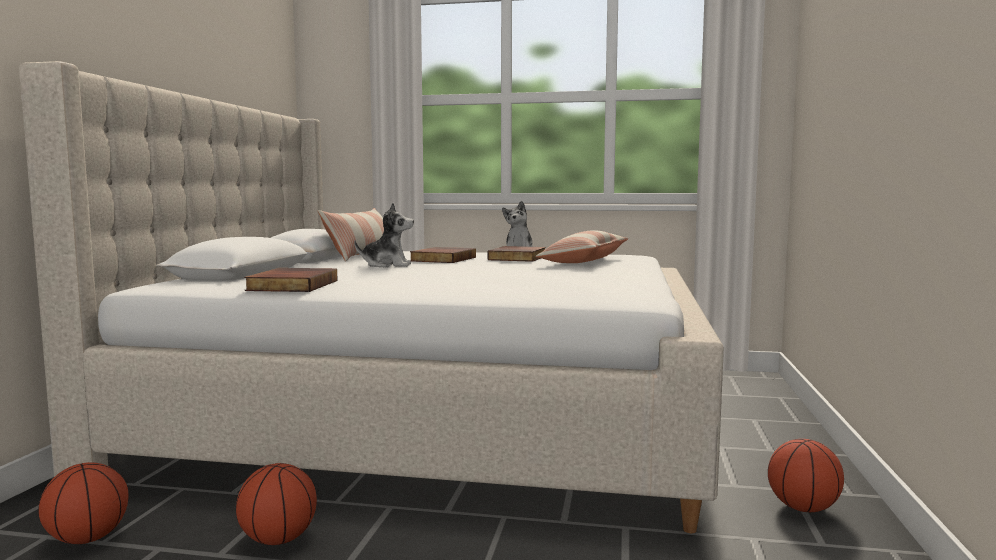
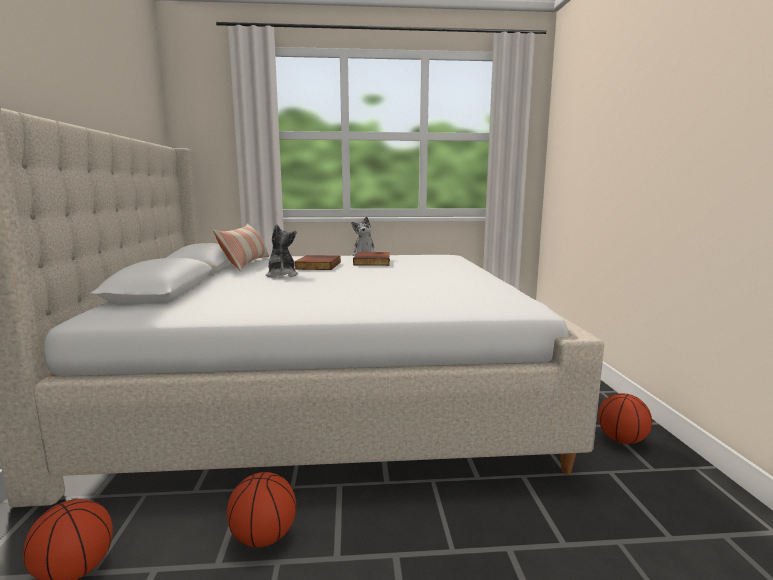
camera: 15 degrees left, 5 degrees up
book [244,268,337,292] -> none
plush toy [354,203,414,268] -> plush toy turned 90 degrees counterclockwise [266,224,298,278]
pillow [536,230,628,263] -> none

